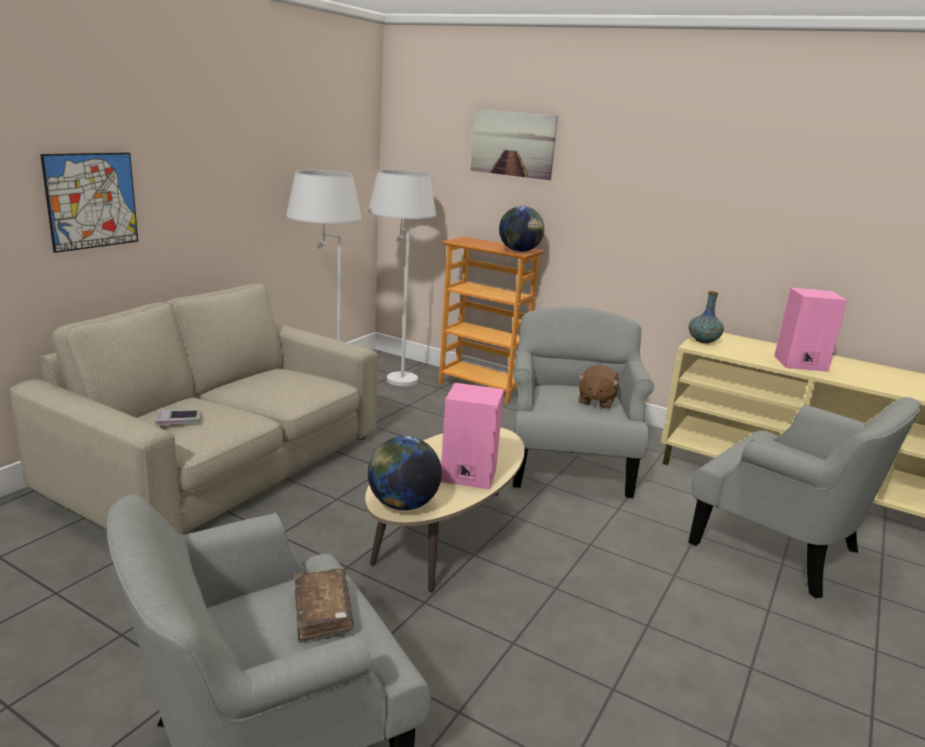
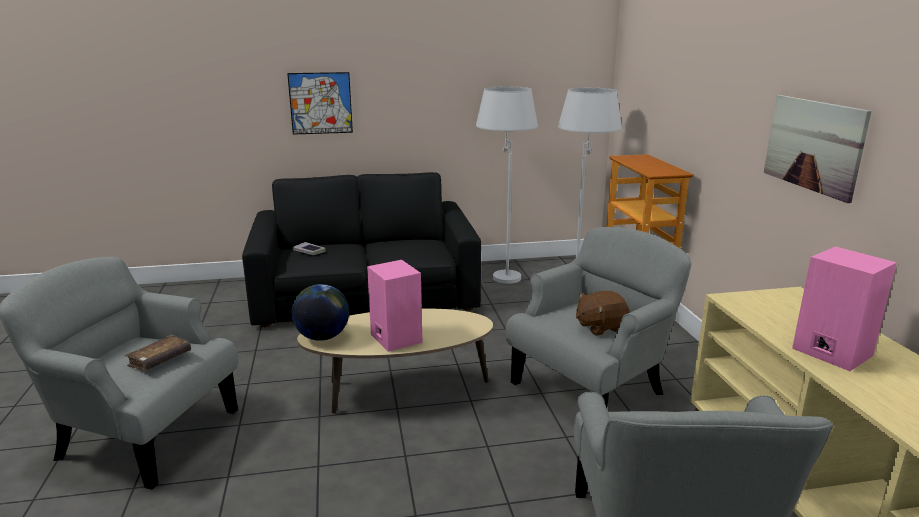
camera: 50 degrees right, 0 degrees up
beige sofa [9,284,378,534] -> black sofa [242,172,481,327]
picture [471,109,558,180] -> picture moved to [764,95,871,203]
globe [499,206,544,252] -> none
vase [689,291,724,344] -> none

